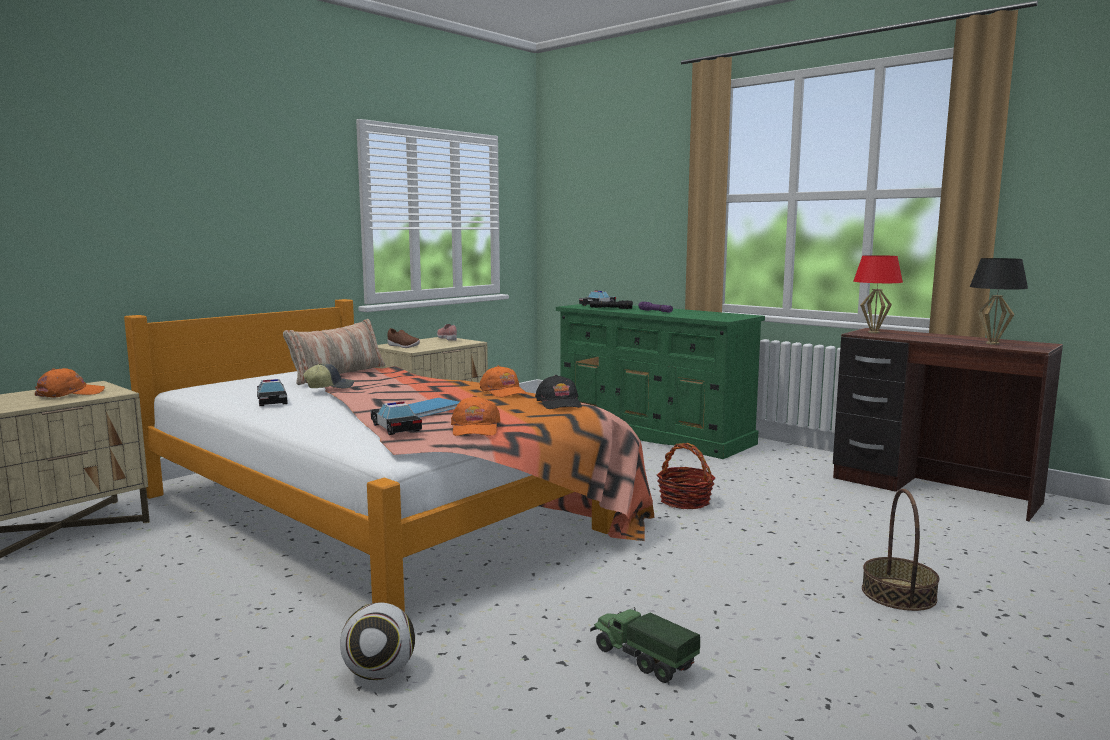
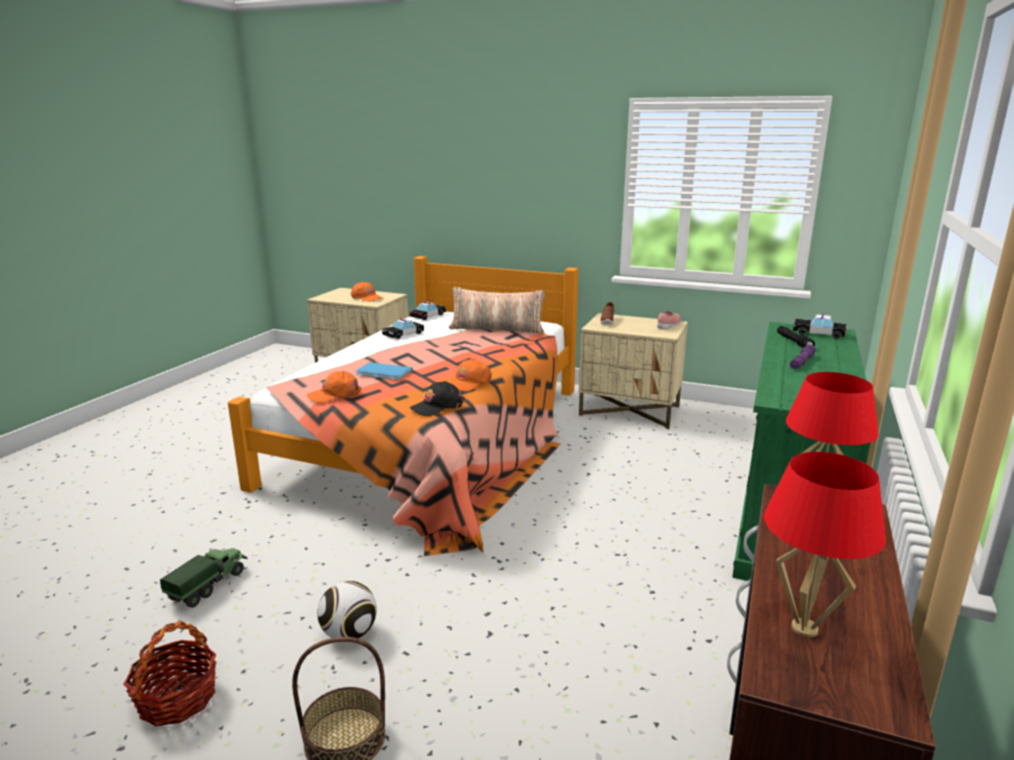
camera: 70 degrees right, 10 degrees up
cap [303,363,354,389] -> none
football [340,602,415,680] -> football moved to [317,581,377,638]
toy car [370,401,422,435] -> toy car moved to [409,302,446,320]
basket [657,443,715,509] -> basket moved to [124,620,217,727]
black table lamp [970,258,1028,345] -> red table lamp [764,452,886,637]

